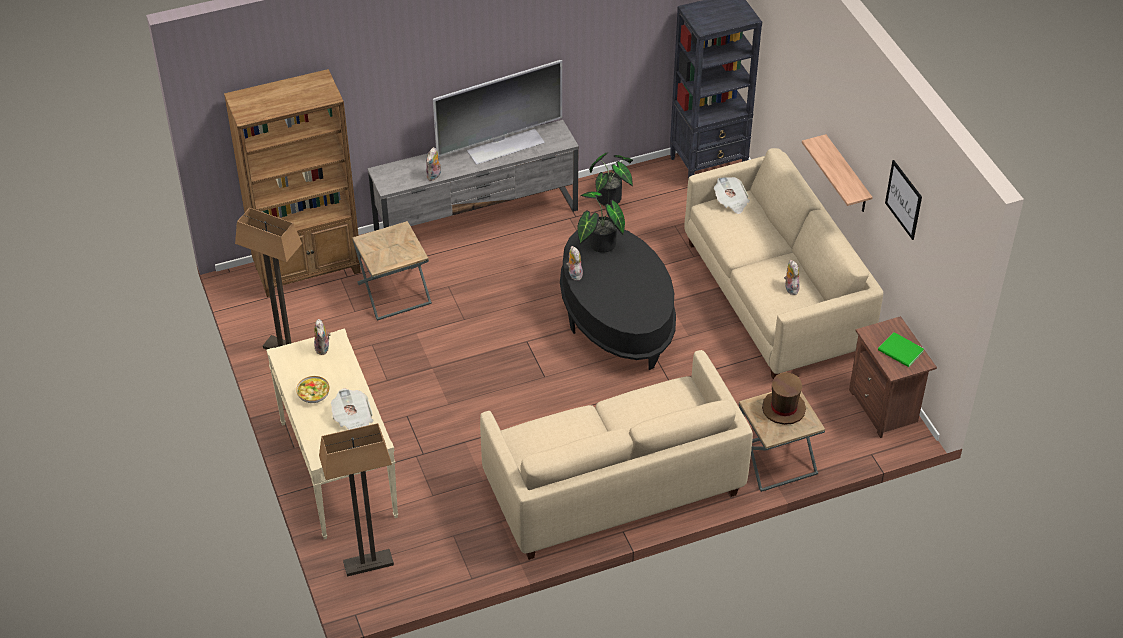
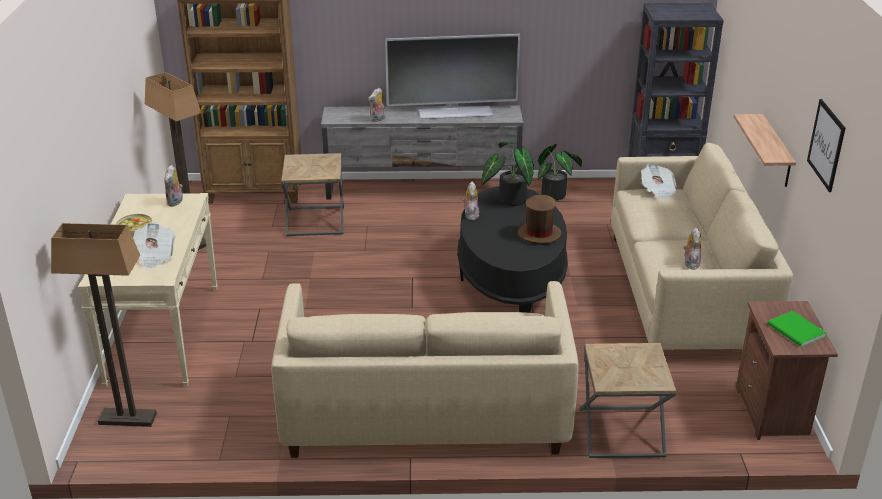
camera: 20 degrees right, 15 degrees down
brown hat [762,372,806,425] -> brown hat moved to [518,195,562,245]

